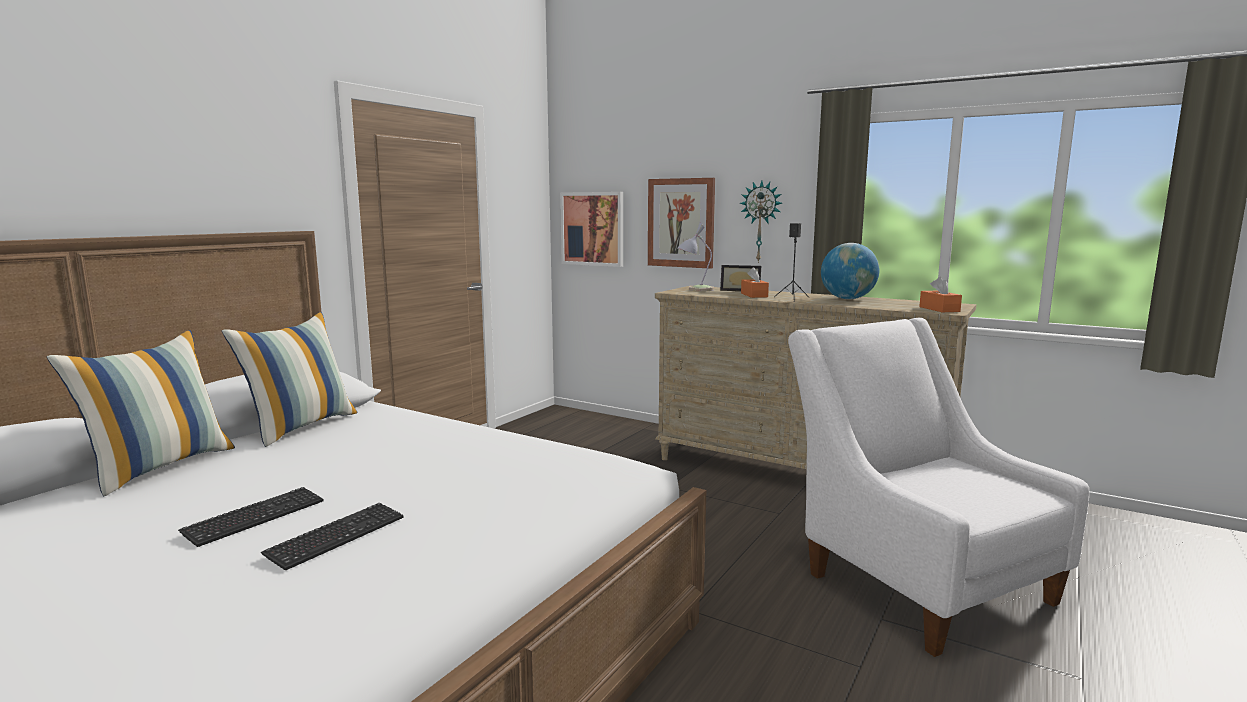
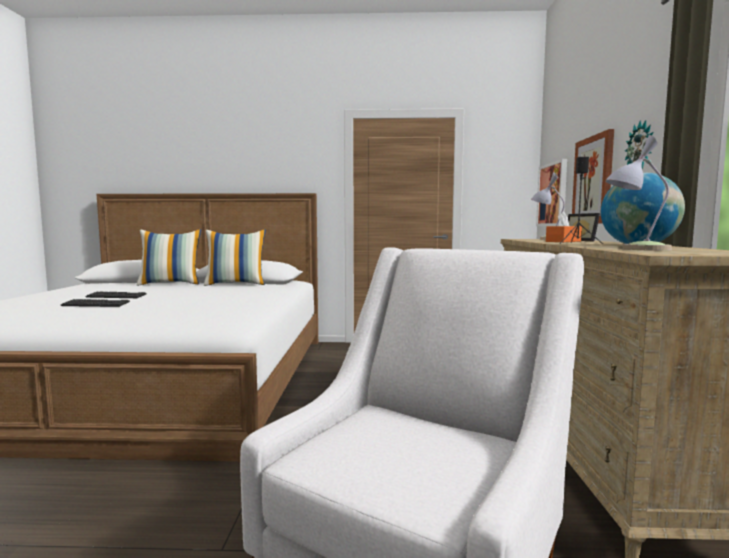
camera: 60 degrees right, 5 degrees down
orange tissue box [919,277,962,312] -> none
none -> table lamp [605,135,672,251]

